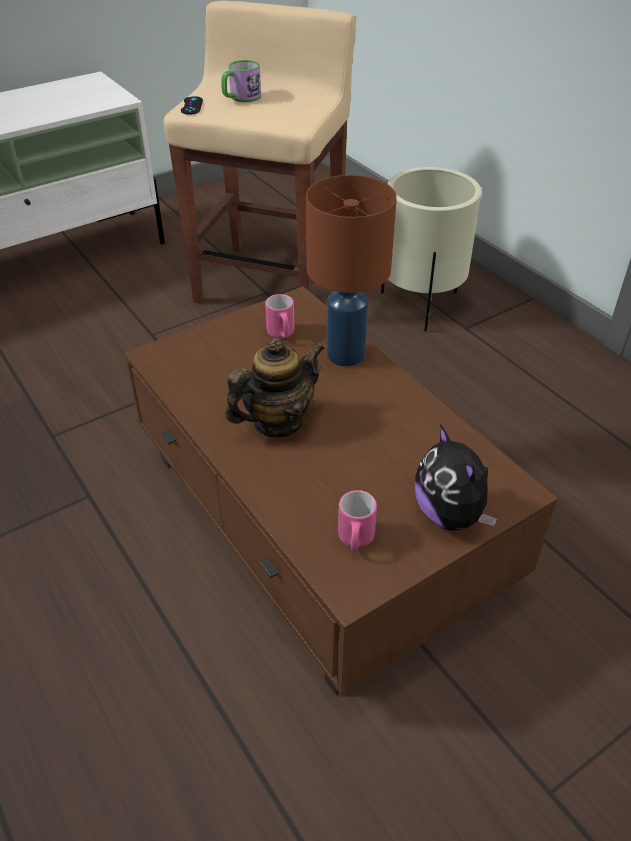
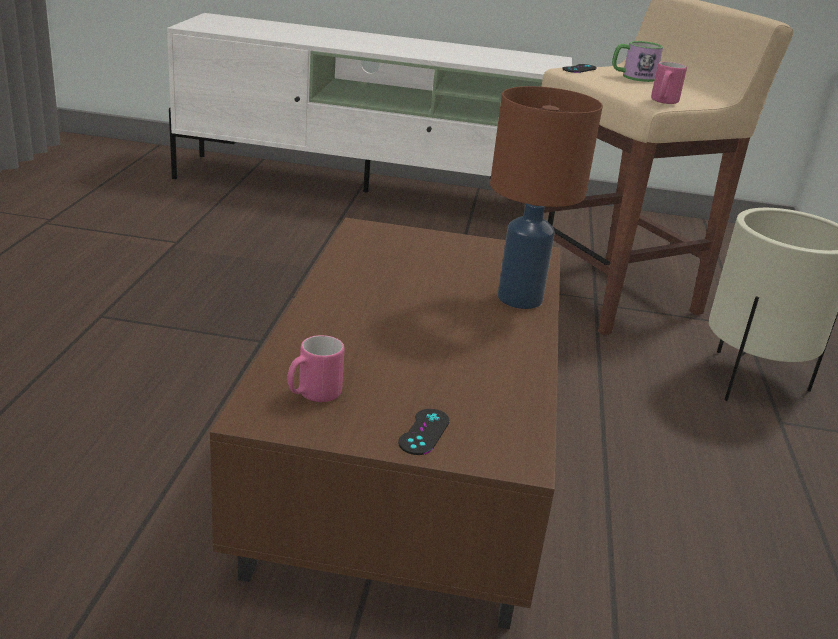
camera: 40 degrees right, 15 degrees down
teapot [225,338,325,437] -> none
pink mug [265,294,294,338] -> pink mug moved to [651,62,687,104]
plush toy [415,424,497,531] -> black game controller [398,409,450,455]

